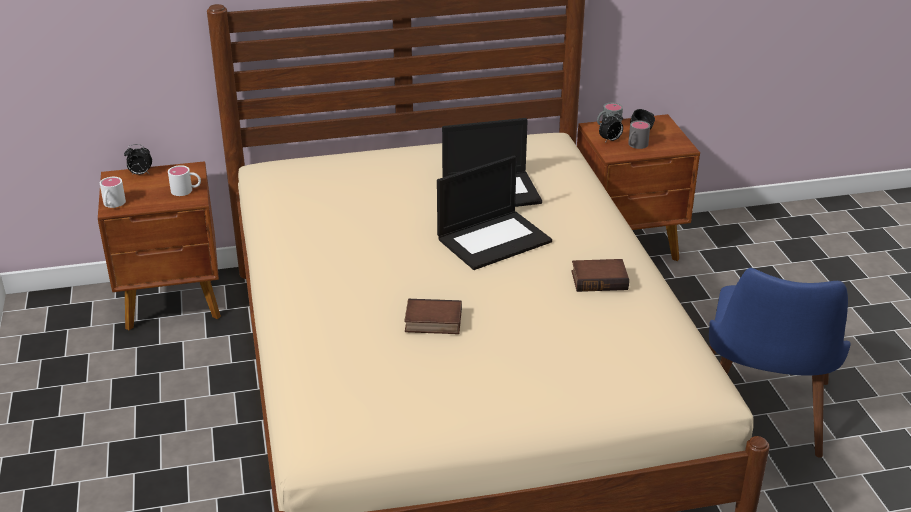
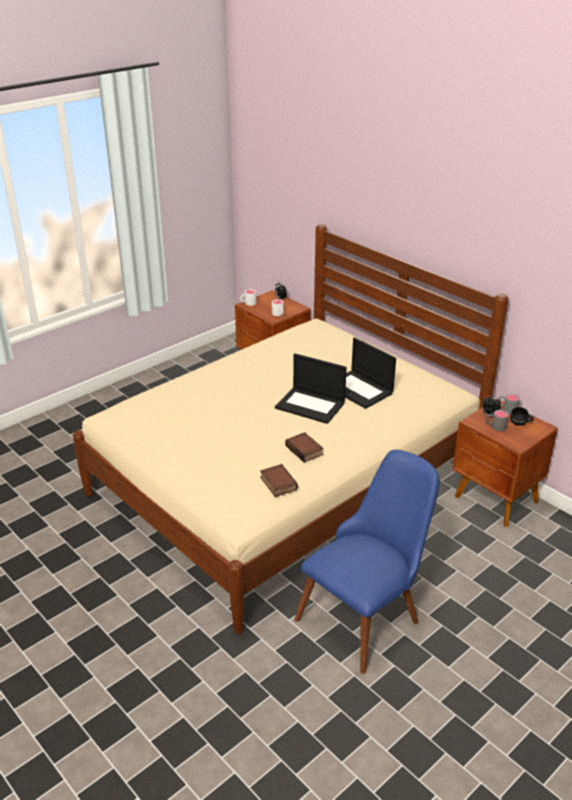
camera: 60 degrees right, 0 degrees up
book [404,299,462,334] -> book moved to [260,464,298,497]
blue chair [709,268,851,458] -> blue chair turned 150 degrees clockwise [294,450,440,674]

